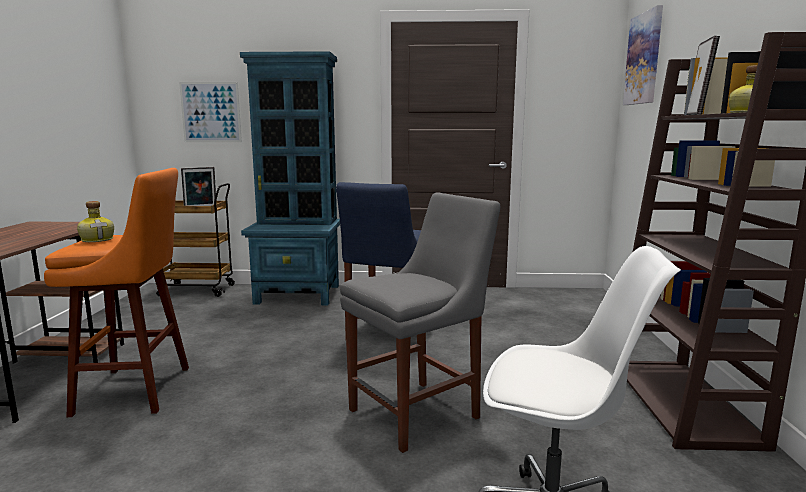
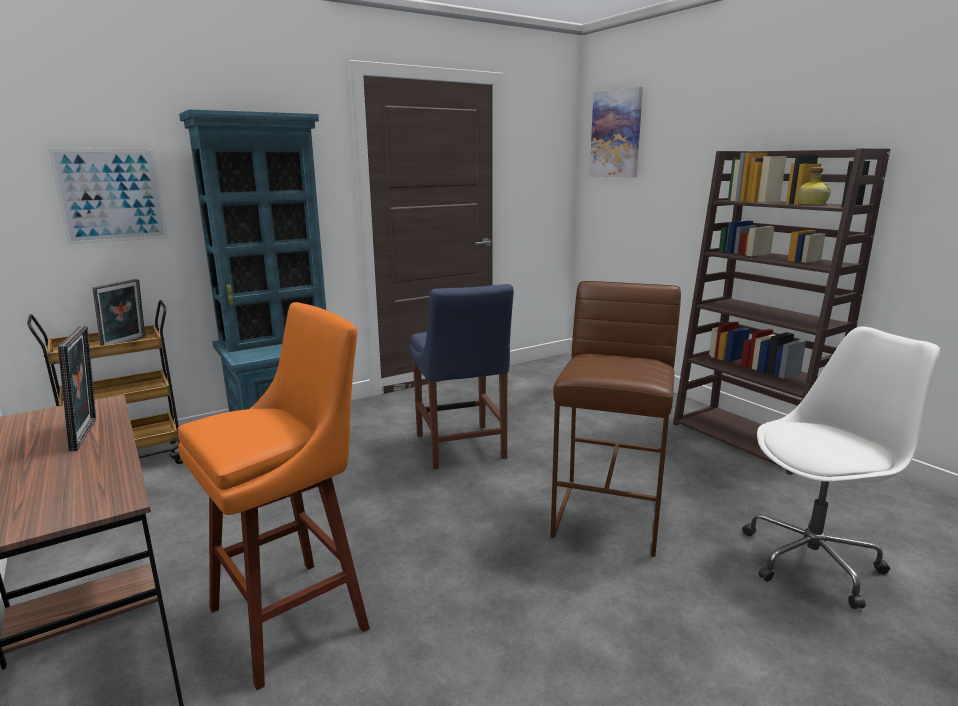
camera: 35 degrees left, 5 degrees up
bottle [77,201,114,242] -> none
grey chair [340,192,500,453] -> brown stool [551,281,681,557]
picture frame [684,36,720,115] -> picture frame moved to [58,326,96,451]

